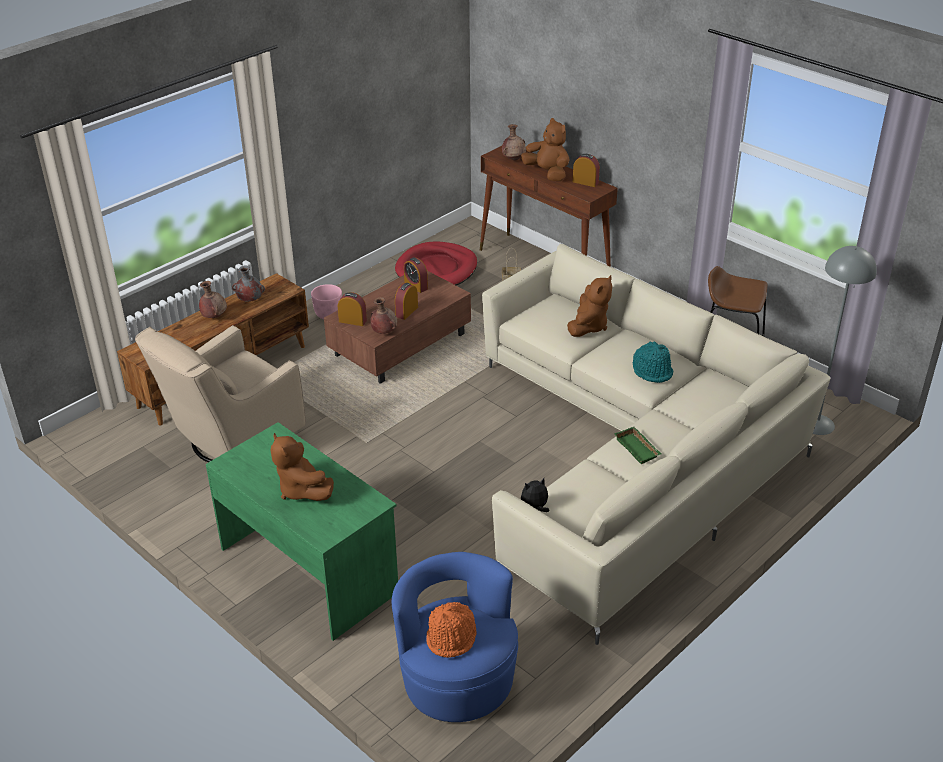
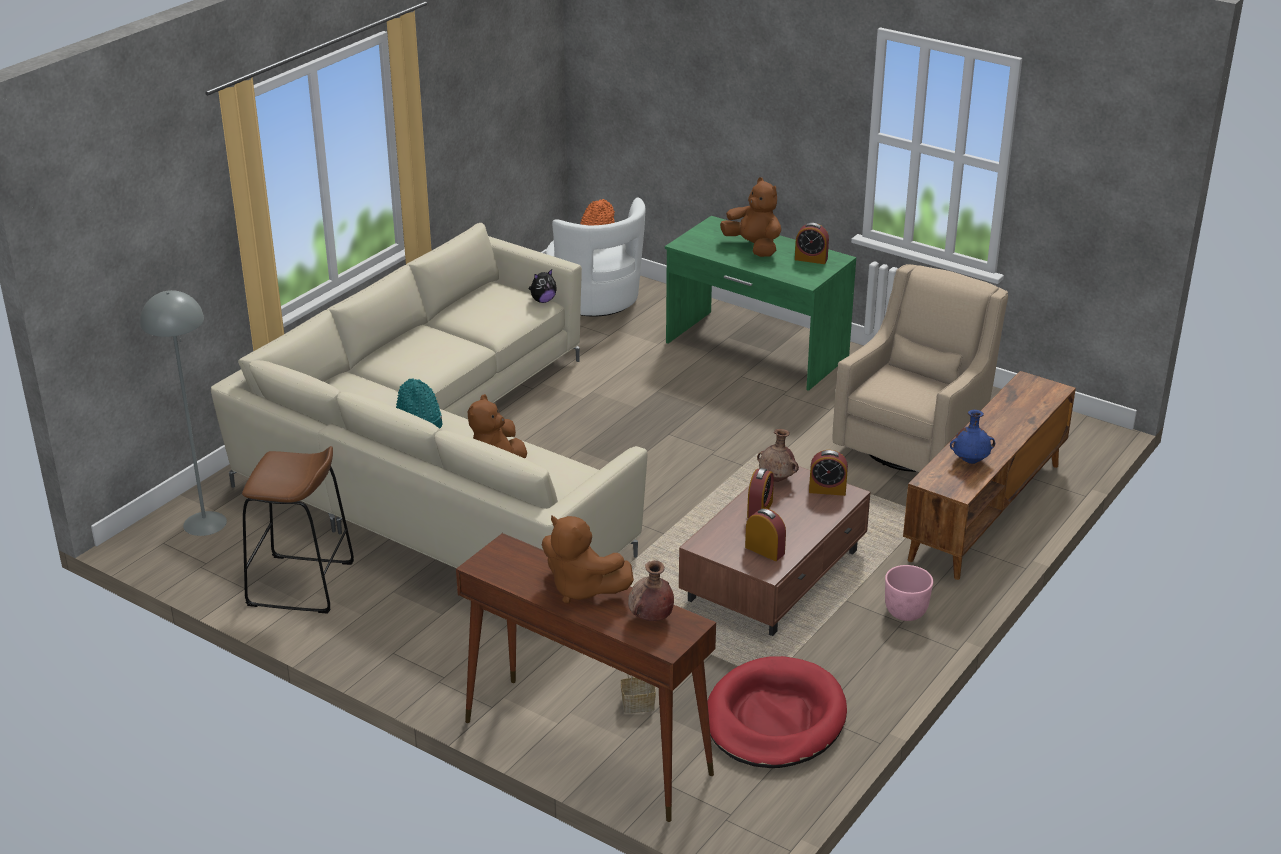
camera: 170 degrees right, 5 degrees down
brown vase [199,281,227,318] -> none
grey vase [232,265,265,302] -> blue vase [950,410,995,464]
blue armchair [392,552,518,722] -> white armchair [546,198,645,316]
alarm clock [573,154,600,187] -> alarm clock moved to [795,223,829,264]
green tray [614,427,661,464] -> none

